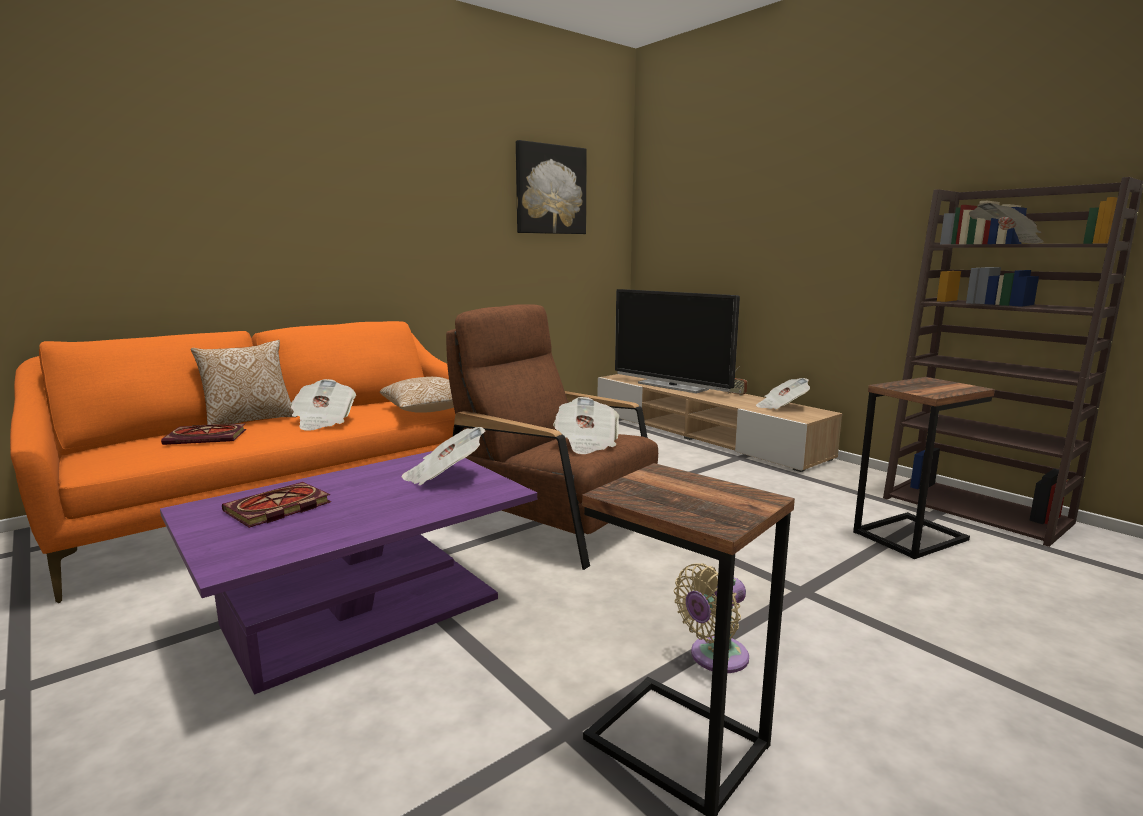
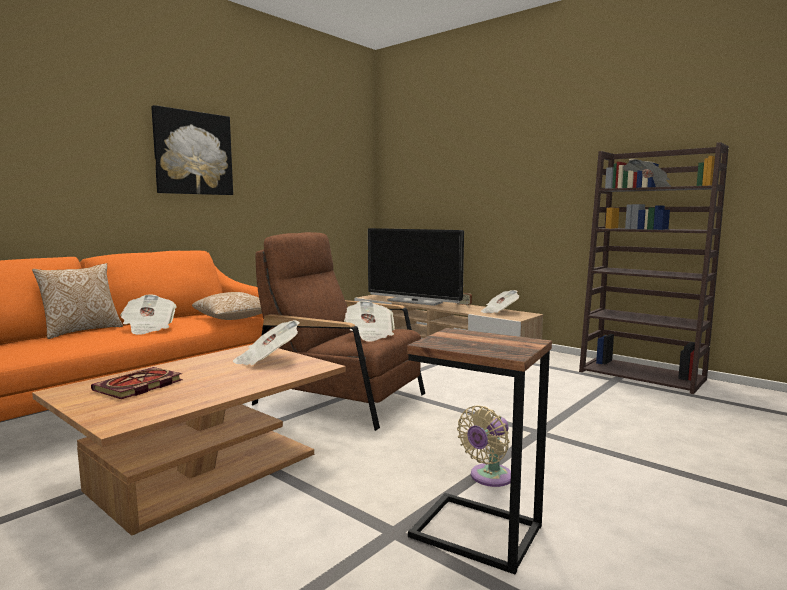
camera: 10 degrees left, 5 degrees down
purple coffee table [160,451,537,694] -> brown coffee table [32,345,346,536]
book [161,424,246,445] -> none
picture [516,140,587,234] -> picture moved to [151,105,233,195]
side table [853,377,995,559] -> none

